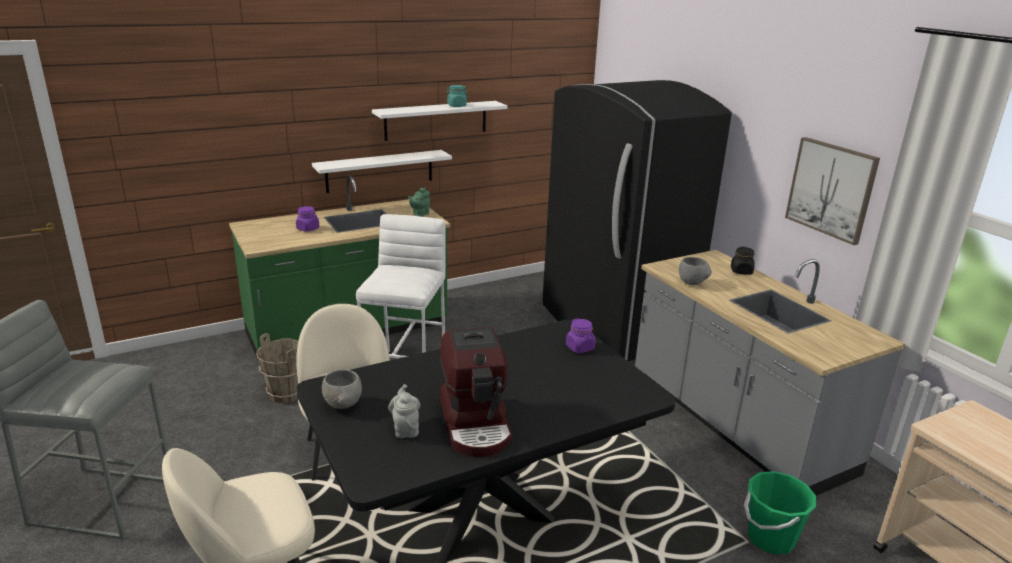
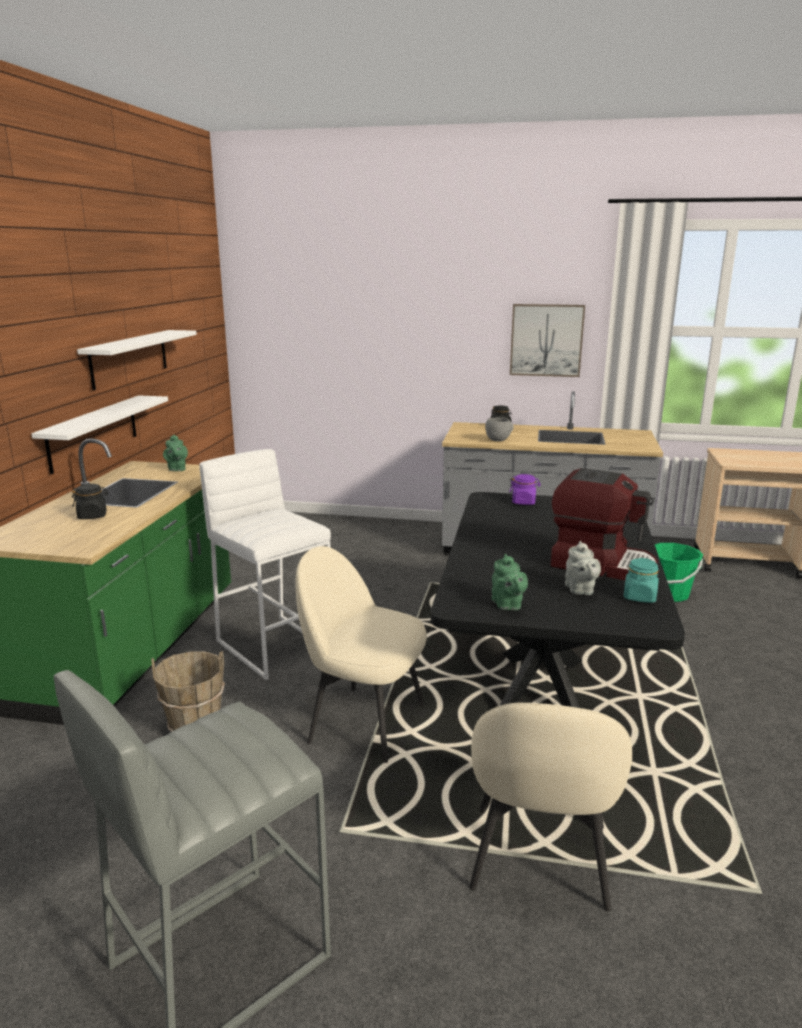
camera: 50 degrees left, 5 degrees down
purple jar [296,206,319,232] -> black jar [72,484,108,519]
grey bowl [322,370,362,409] -> green teapot [492,554,528,610]
grey teapot [388,384,420,438] -> grey teapot turned 120 degrees counterclockwise [565,541,601,595]
turquoise jar [446,85,468,107] -> turquoise jar moved to [624,558,659,603]
black fridge [542,80,732,362] -> none

